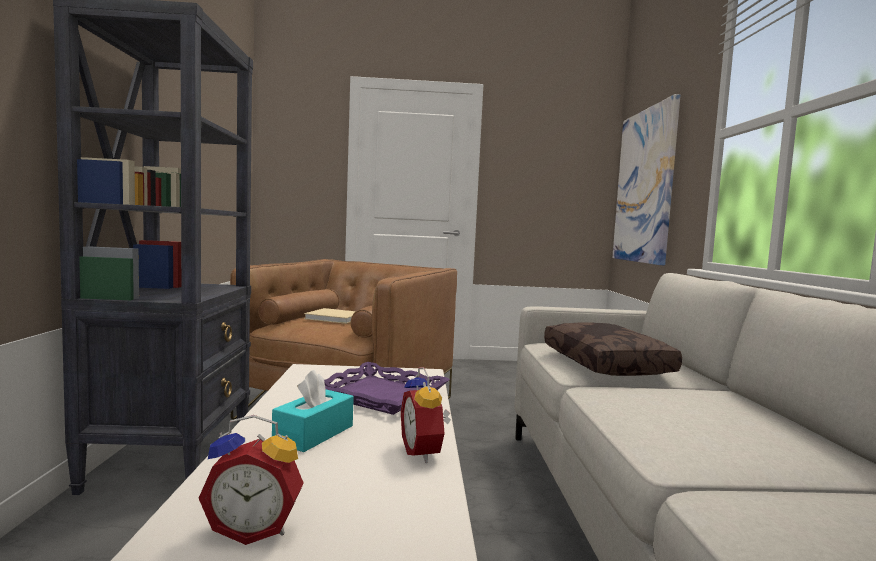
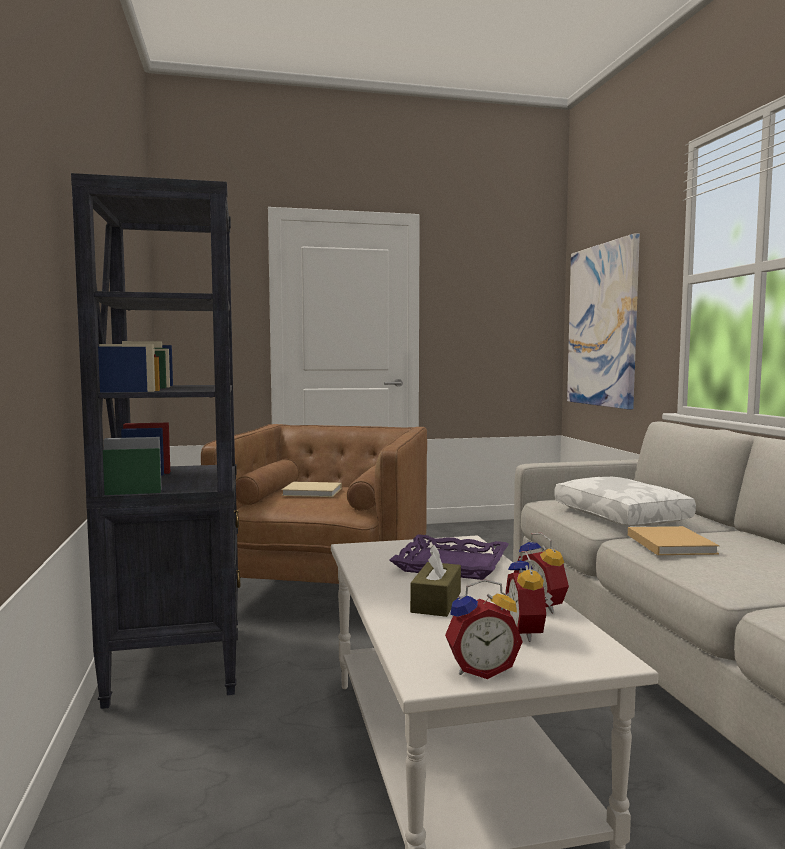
camera: 10 degrees left, 0 degrees up
turquoise tissue box [272,370,354,452] -> brown tissue box [410,545,461,617]
brown pillow [544,322,682,376] -> white pillow [554,477,696,526]
none -> alarm clock [505,551,553,642]
none -> beige book [628,526,719,555]

